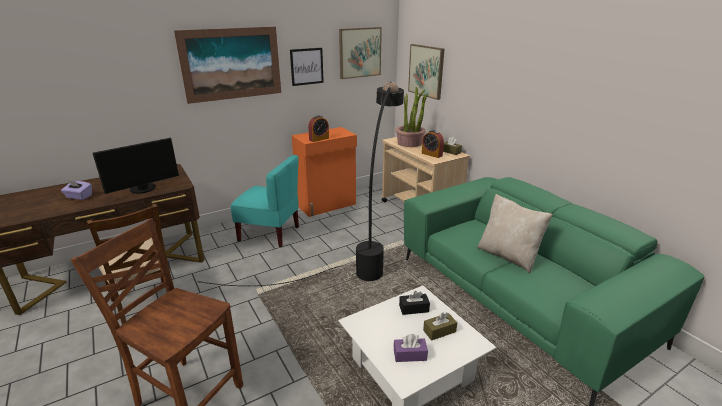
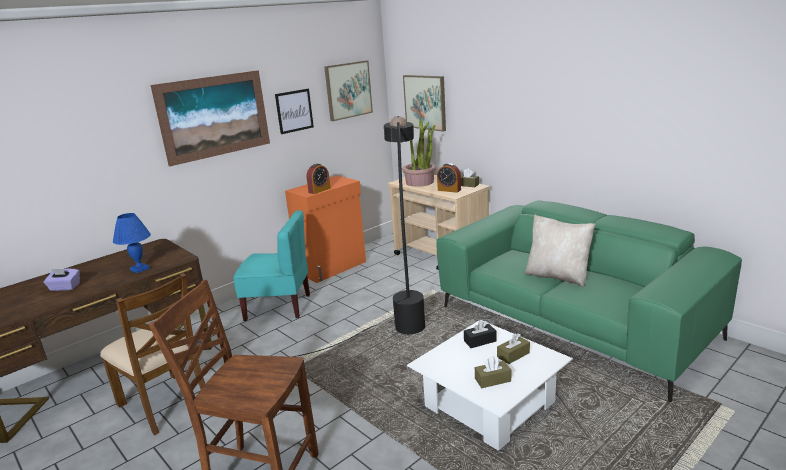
camera: 10 degrees left, 5 degrees down
monitor [93,138,179,194] -> blue table lamp [113,213,151,273]
purple tissue box [394,334,428,362] -> brown tissue box [475,356,511,388]

